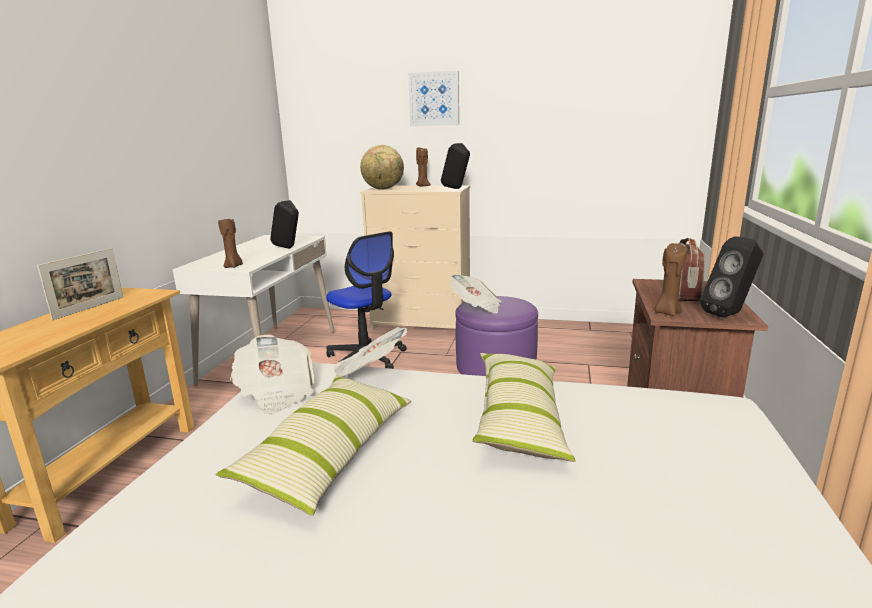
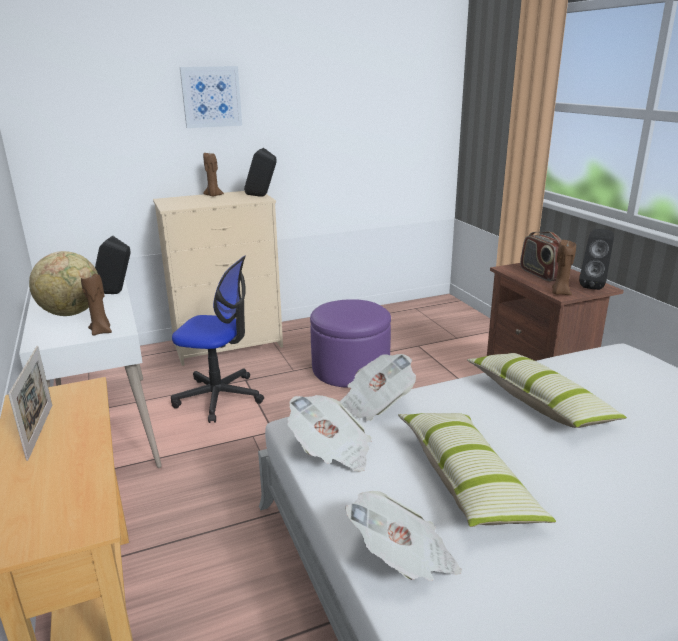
camera: 35 degrees left, 5 degrees up
globe [360,145,404,190] -> globe moved to [29,251,98,316]
newspaper [450,274,501,314] -> newspaper moved to [345,491,462,581]

